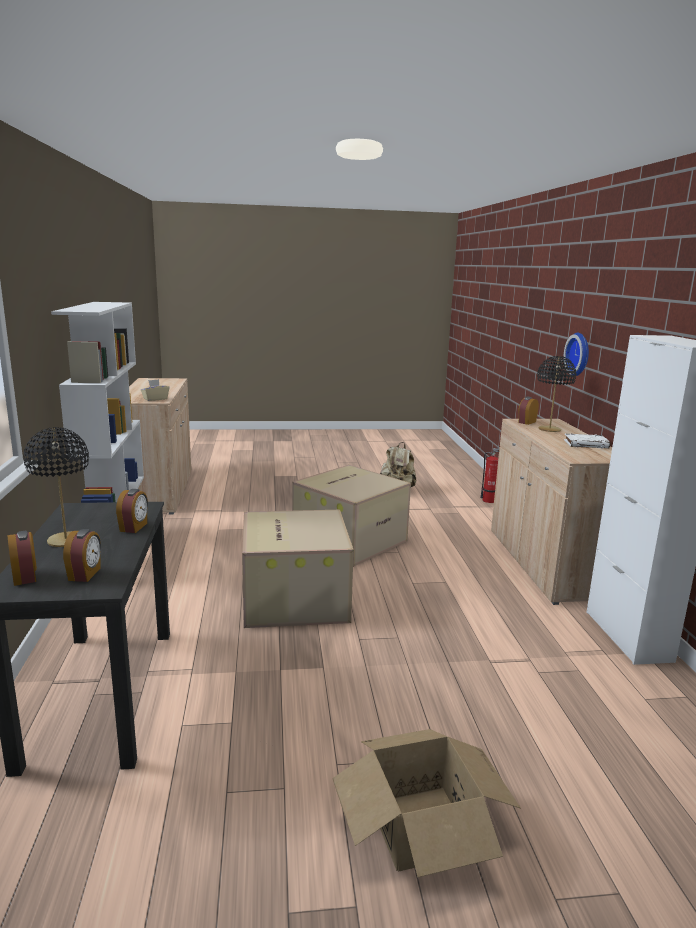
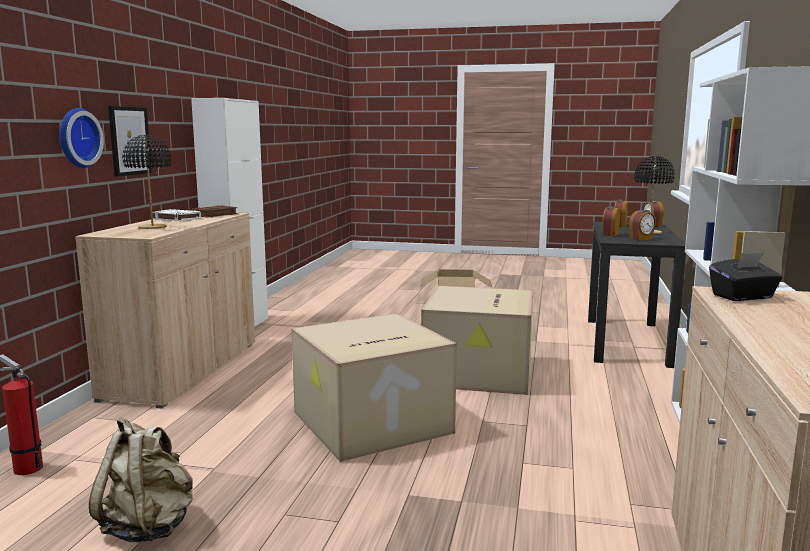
camera: 160 degrees left, 5 degrees down
beige tissue box [141,379,169,401] -> black tissue box [709,253,782,301]
alarm clock [519,397,539,425] -> alarm clock moved to [629,210,656,240]
none -> picture [108,106,152,177]
none -> brown book [190,205,238,218]

